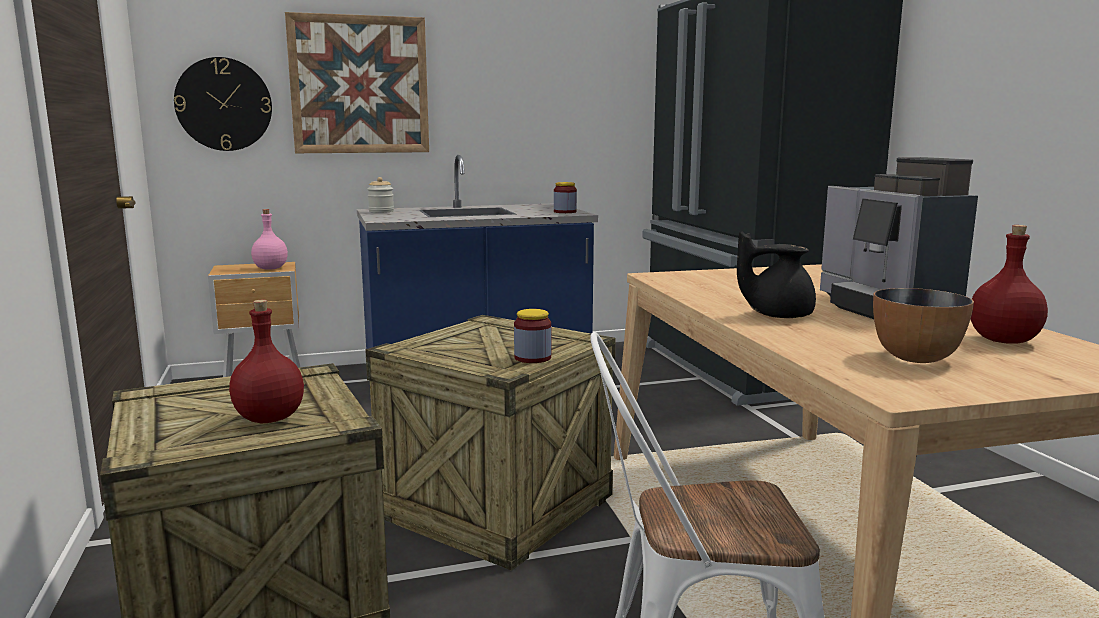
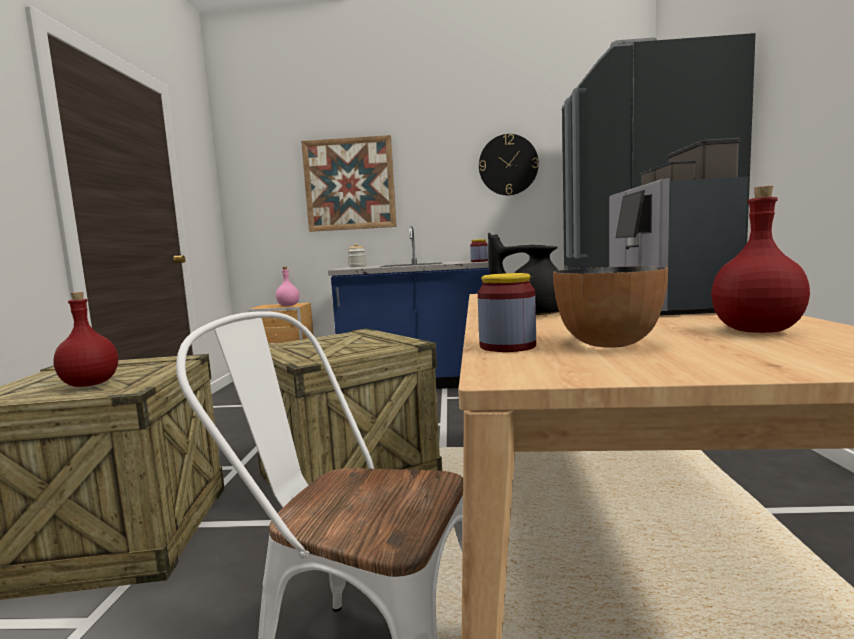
camera: 20 degrees right, 5 degrees down
wall clock [174,57,272,151] -> wall clock moved to [479,134,539,195]
jar [514,309,551,363] -> jar moved to [478,273,536,352]

